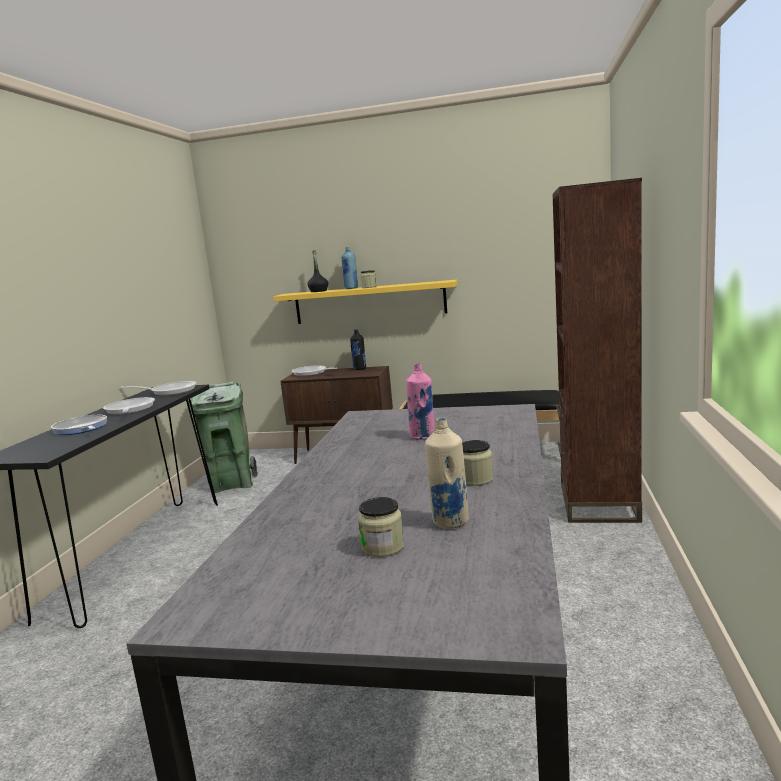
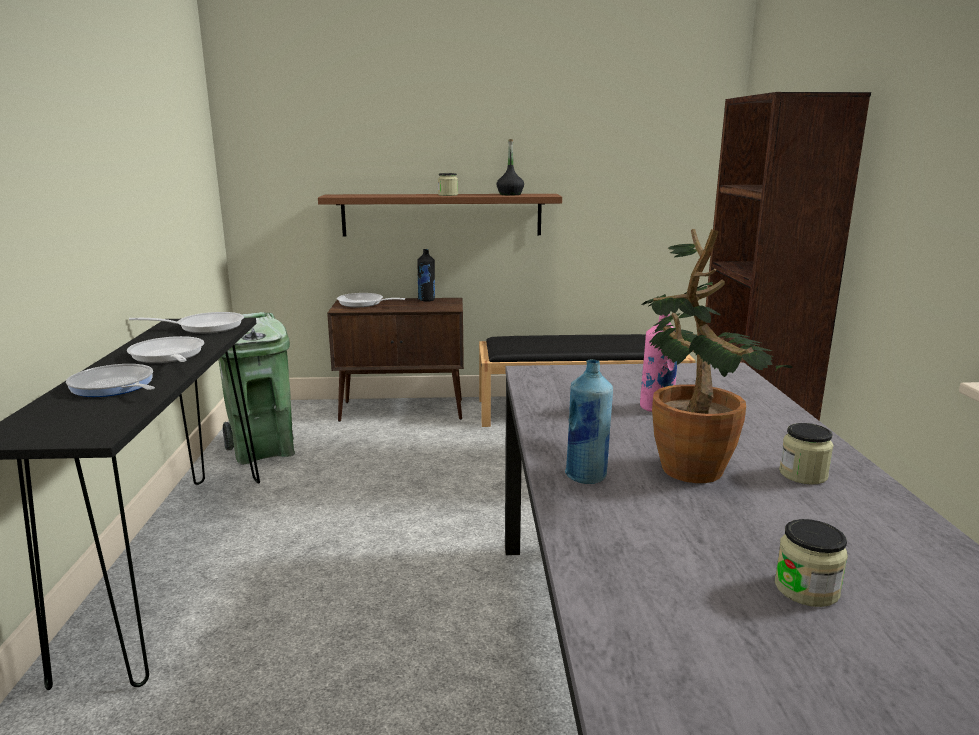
camera: 15 degrees left, 5 degrees up
yellow shelf [273,280,458,324] -> brown shelf [318,194,562,237]
black bottle [307,250,328,292] -> black bottle moved to [497,139,524,196]
blue bottle [342,247,358,289] -> blue bottle moved to [565,359,613,484]
beige bottle [425,418,469,529] -> none
none -> potted plant [641,229,792,483]

